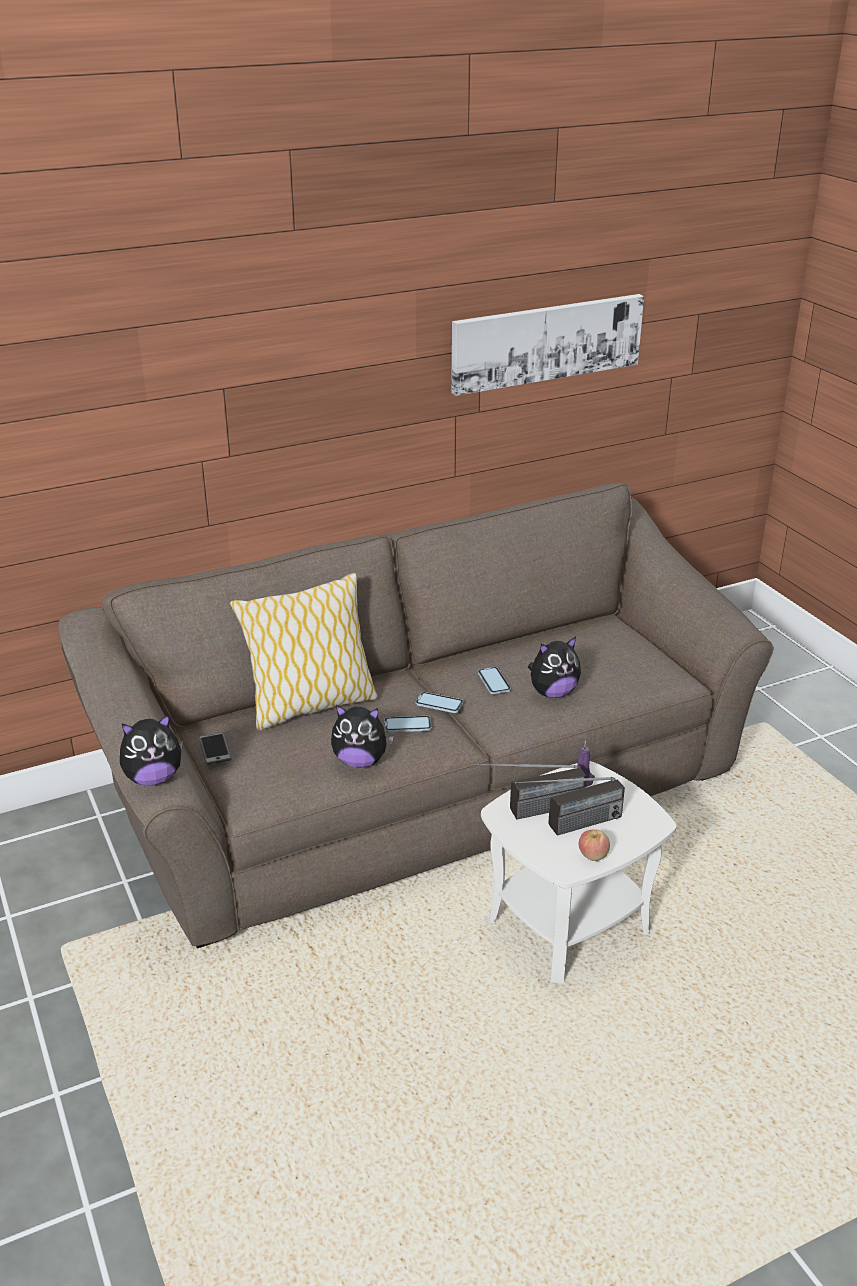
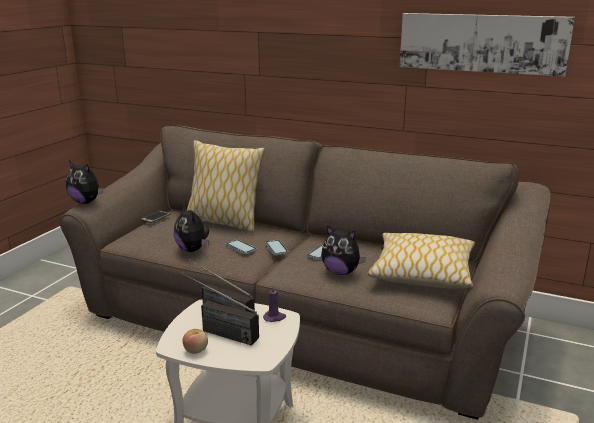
camera: 50 degrees right, 10 degrees down
none -> pillow [368,233,475,289]

